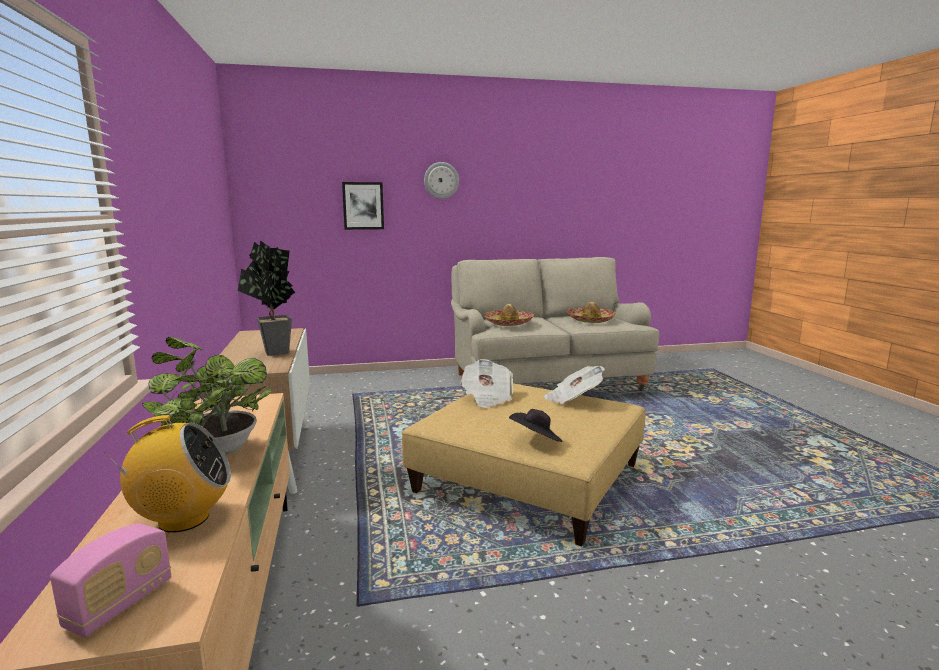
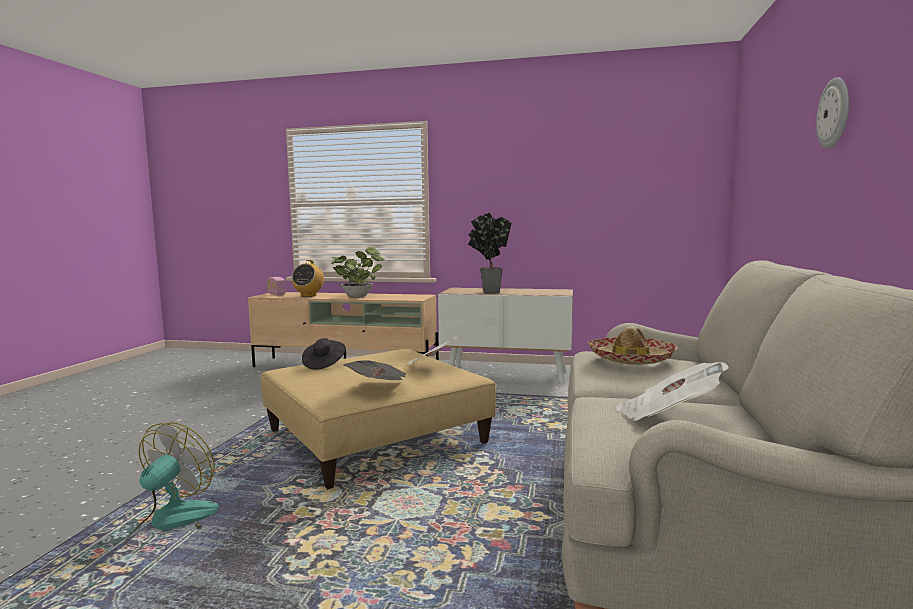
camera: 115 degrees right, 5 degrees down
picture [342,182,384,230] -> none
hat [567,302,616,323] -> newspaper [615,362,729,421]
none -> fan [125,423,219,549]

